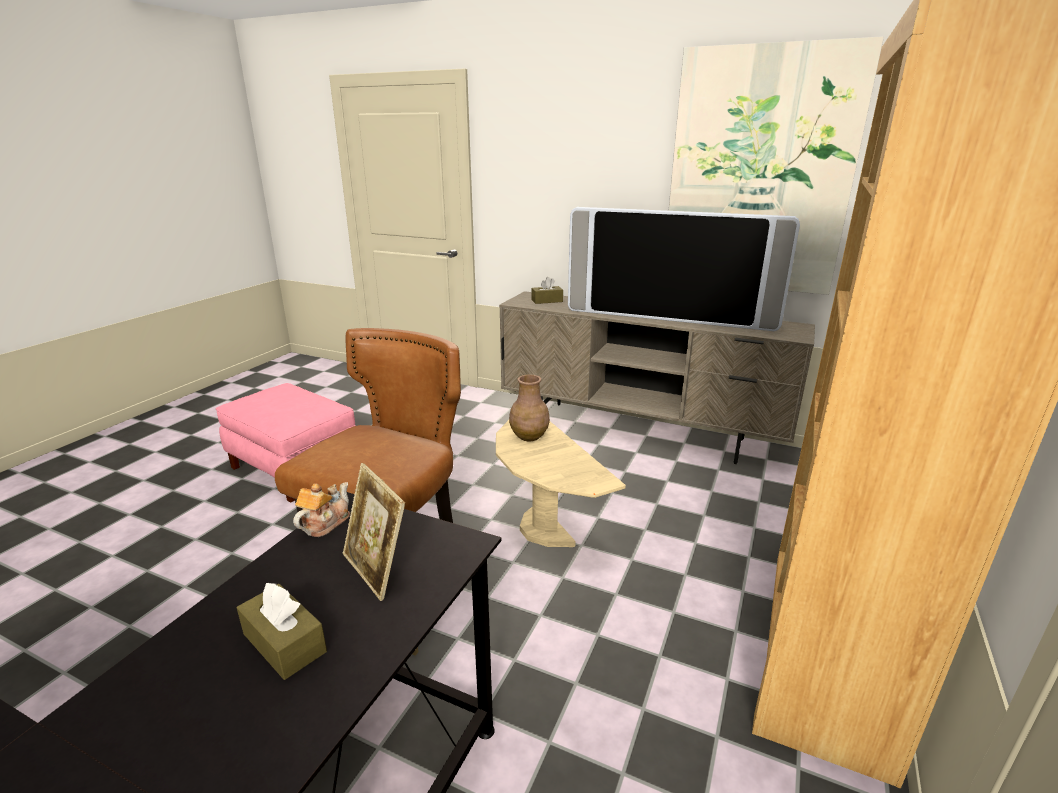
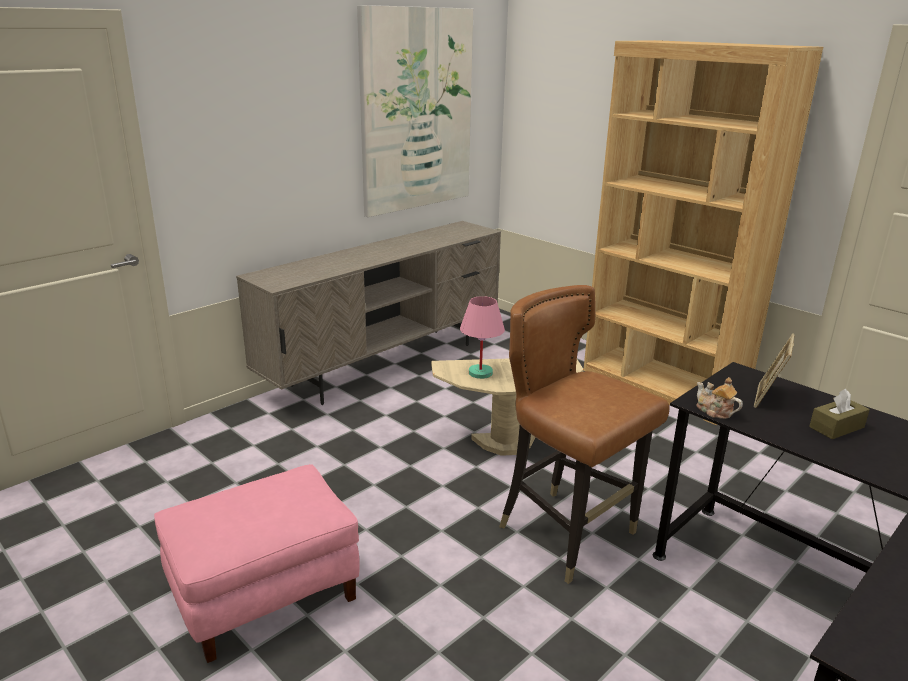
camera: 70 degrees left, 0 degrees up
picture frame [343,463,405,601] -> picture frame turned 135 degrees clockwise [754,333,795,408]
brown vase [509,375,550,441] -> pink table lamp [460,296,505,379]
brown tissue box [531,277,563,304] -> none
television [568,207,800,331] -> none

